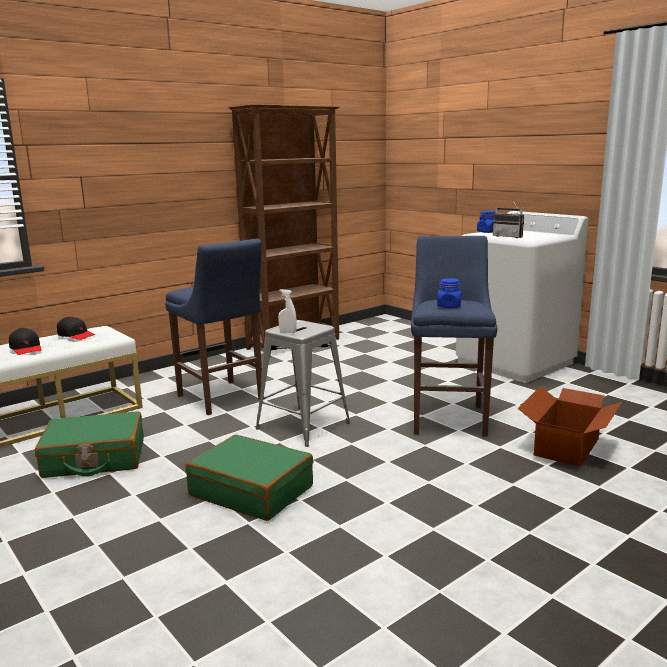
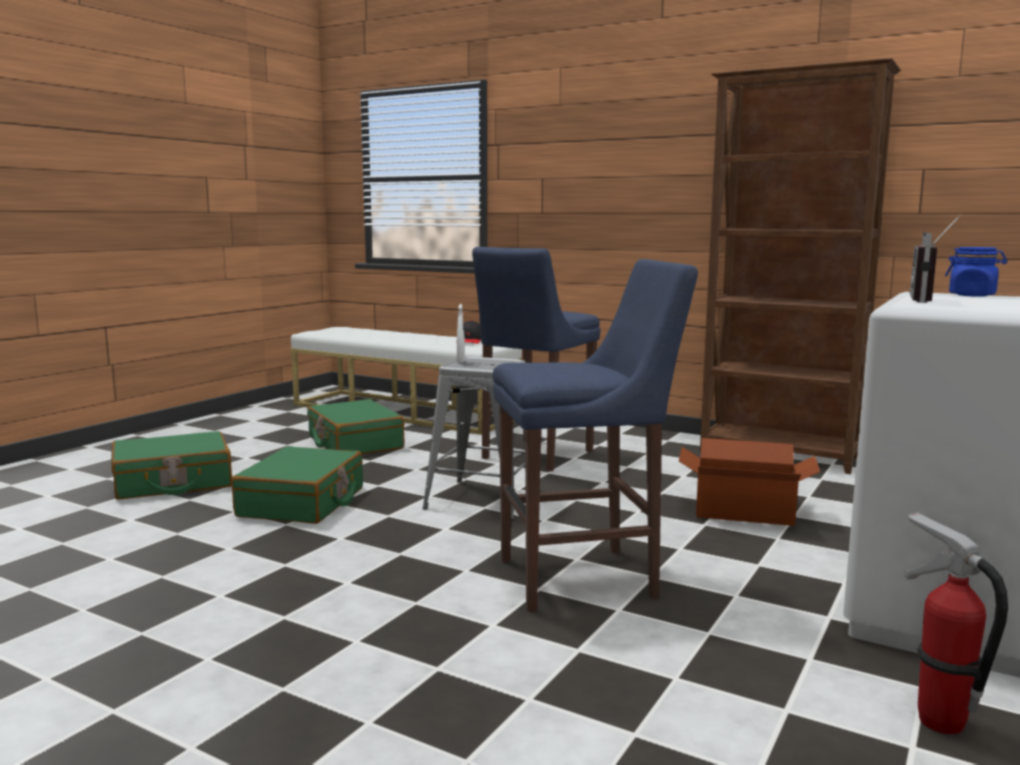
camera: 70 degrees right, 5 degrees down
black cap [9,328,41,355] -> none
blue jar [437,278,461,308] -> none
cardboard box [518,386,622,467] -> cardboard box moved to [679,438,820,526]
none -> green suitcase [111,431,232,500]
none -> fire extinguisher [905,512,1008,734]

